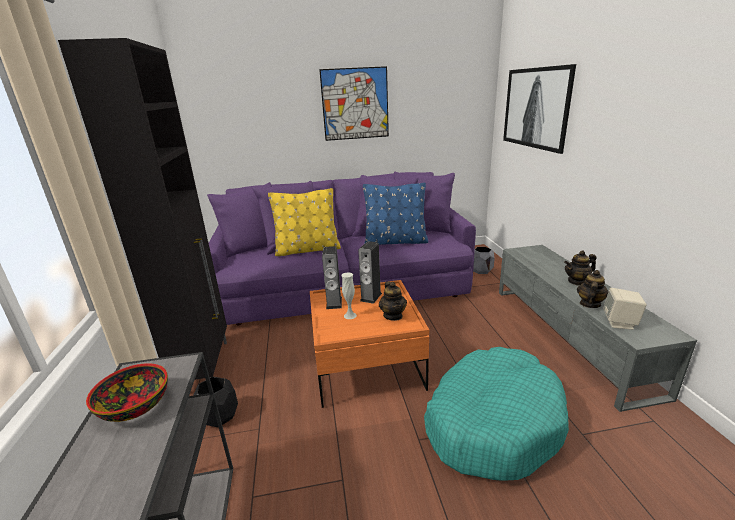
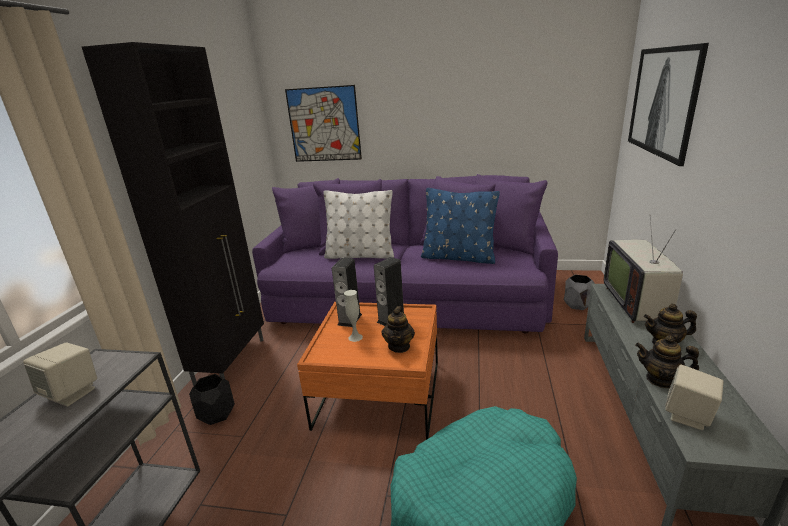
camera: 20 degrees right, 0 degrees up
bowl [86,363,168,422] -> beige speaker [23,342,97,407]
yellow pillow [268,188,341,256] -> white pillow [323,190,394,259]
picture [319,66,389,141] -> picture moved to [285,85,362,162]
teapot [577,270,609,308] -> teapot turned 120 degrees counterclockwise [635,335,699,388]
none -> television [604,217,683,323]

